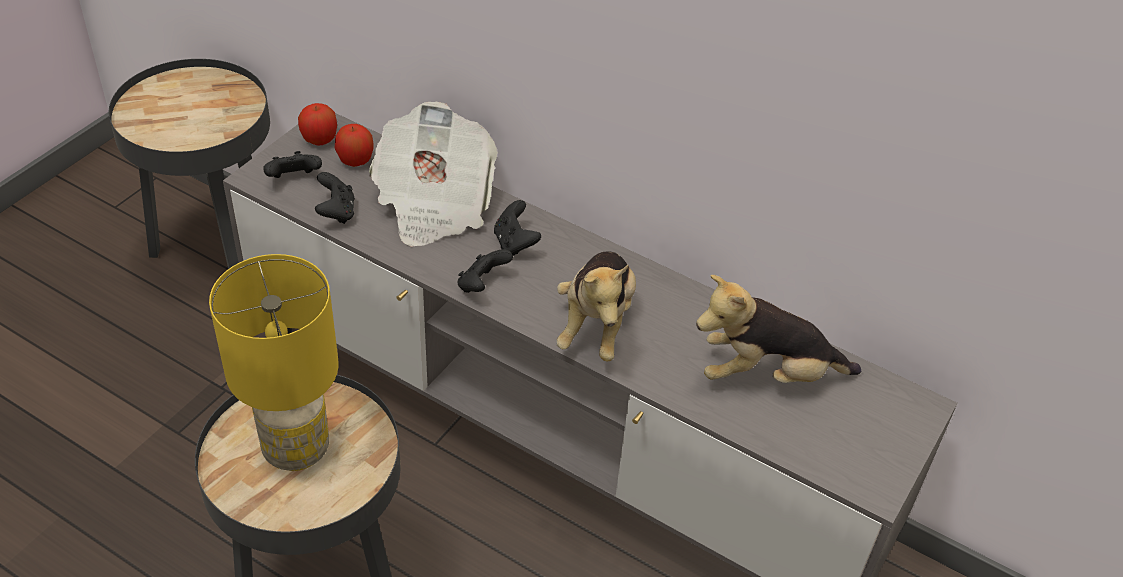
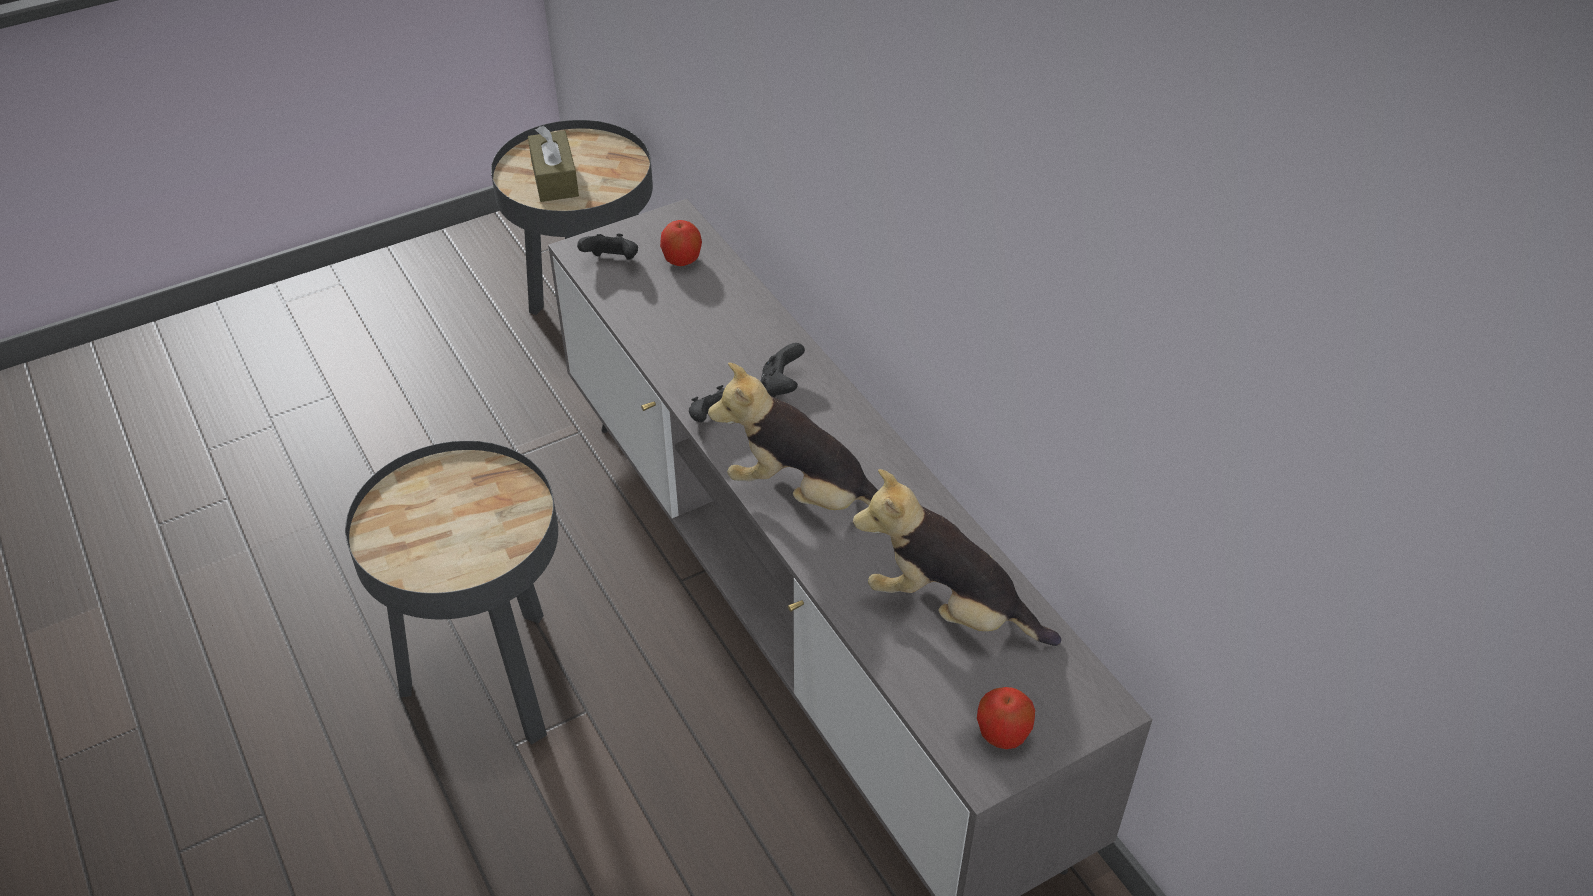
camera: 30 degrees right, 0 degrees up
yellow table lamp [209,254,339,471] -> none
apple [298,103,337,145] -> apple moved to [977,687,1035,749]
black game controller [315,172,355,224] -> none
newspaper [369,102,498,247] -> none
plush toy [556,251,636,361] -> plush toy turned 75 degrees clockwise [708,362,878,510]
none -> brown tissue box [528,126,579,202]

